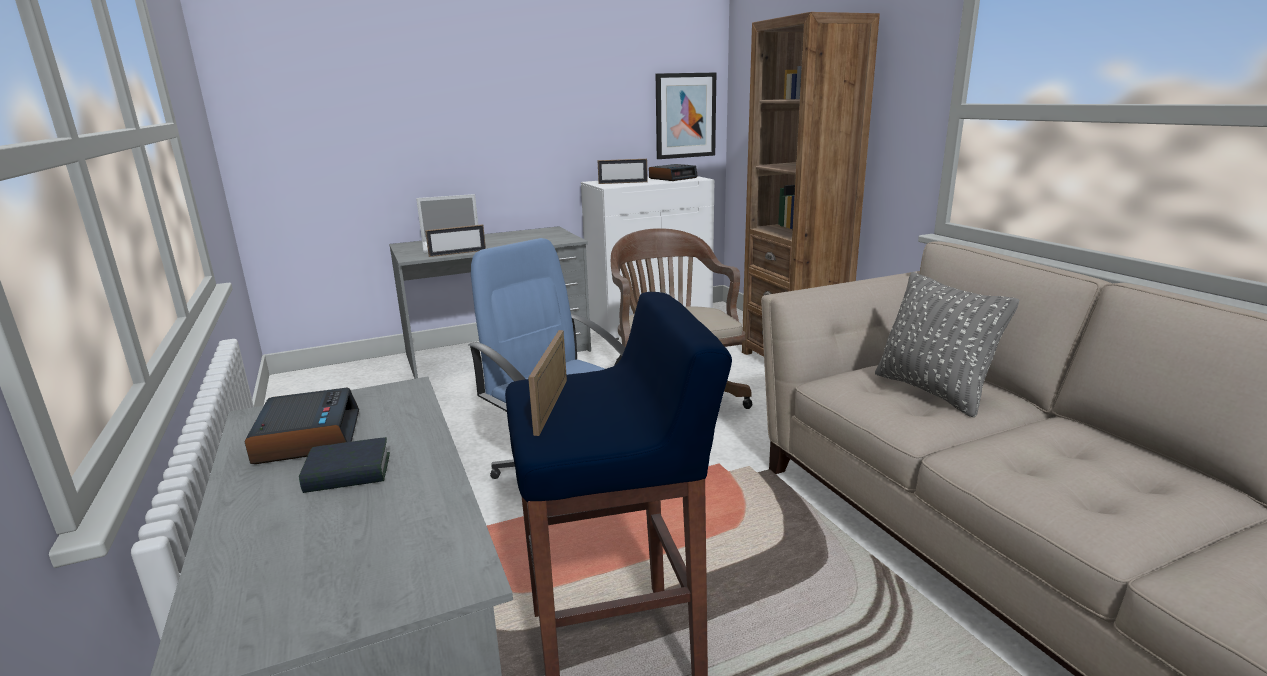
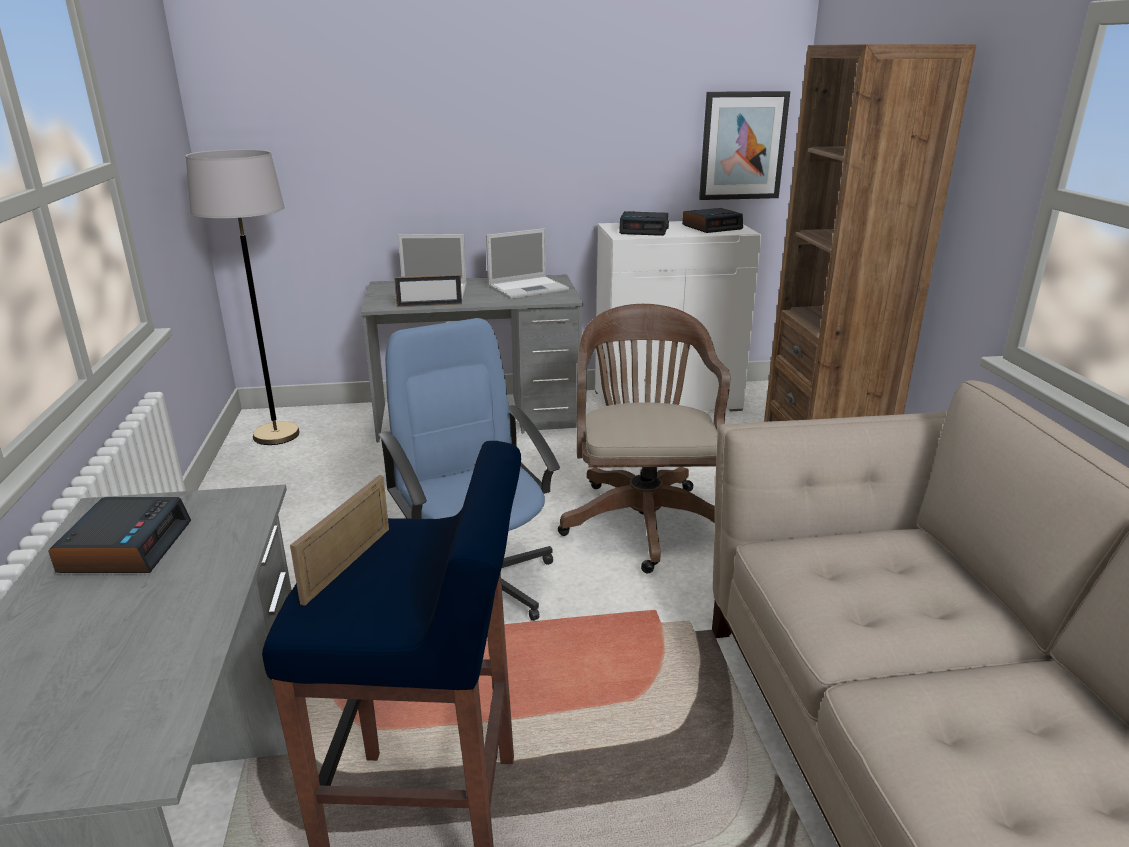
camera: 15 degrees right, 5 degrees up
book [299,437,390,493] -> none
picture frame [598,159,648,184] -> alarm clock [619,211,669,236]
grey pillow [875,272,1019,417] -> none
none -> grey floor lamp [186,149,300,445]
none -> laptop [486,228,569,299]

